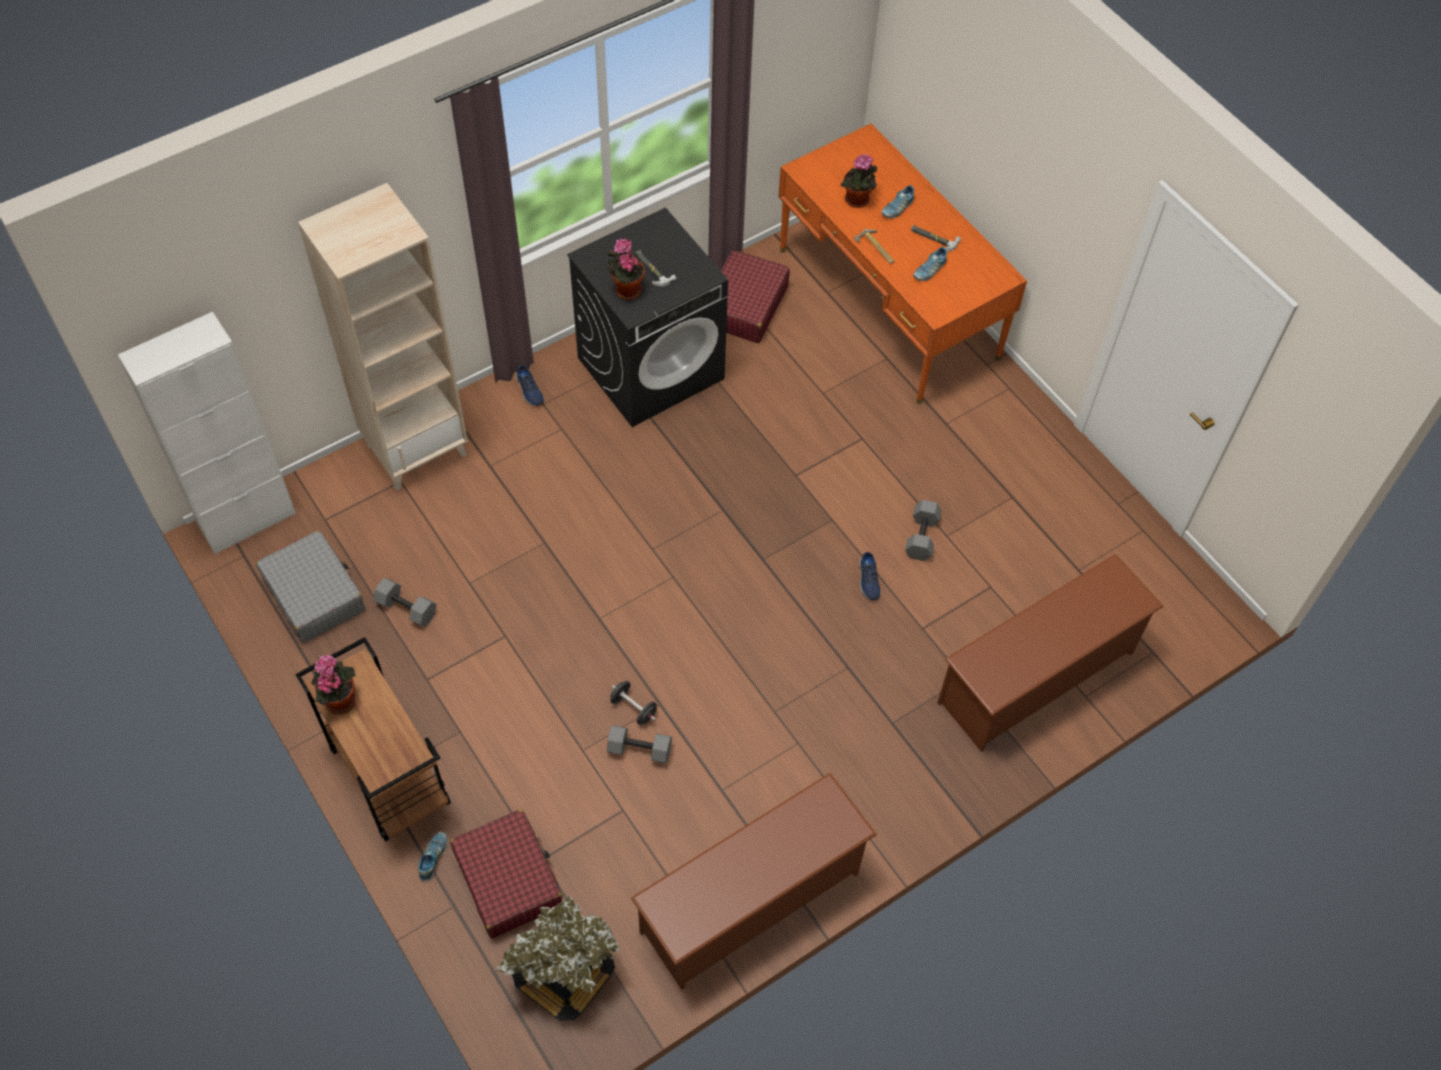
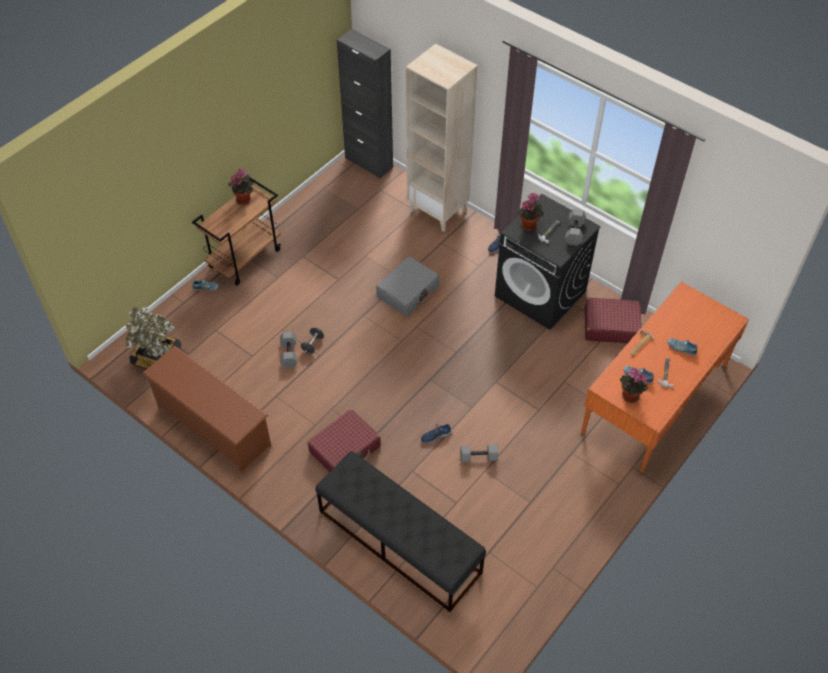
camera: 75 degrees right, 5 degrees down
white cabinet [118,312,296,555] -> black cabinet [337,29,393,179]
grey suitcase [256,530,365,643] -> grey suitcase moved to [376,256,440,316]
grey dumbbell [373,578,437,627] -> grey dumbbell moved to [565,209,586,246]
red suitcase [450,809,563,939] -> red suitcase moved to [307,409,381,472]
potted plant [841,154,877,208] -> potted plant moved to [620,368,648,403]
brown shoe rack [937,554,1164,752] -> black bench [315,451,486,612]

